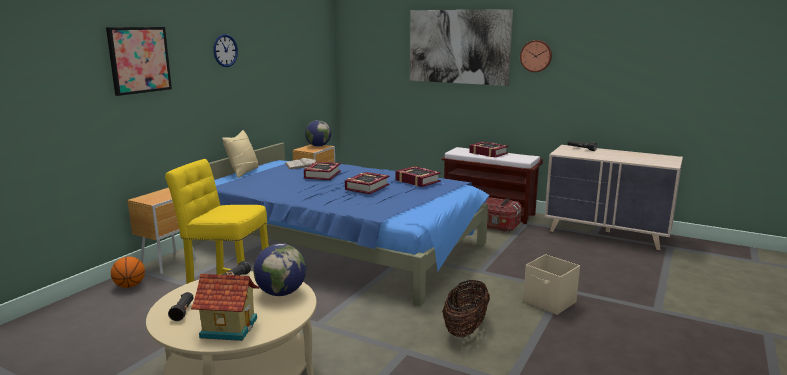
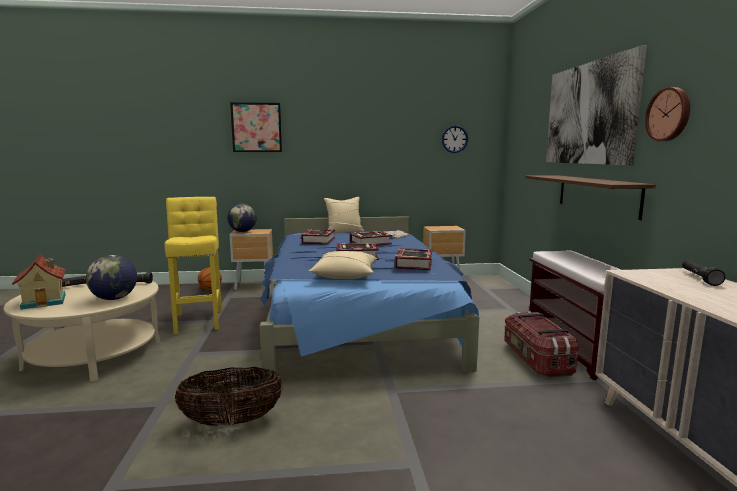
camera: 55 degrees right, 5 degrees down
wall clock [213,34,238,67] -> wall clock moved to [442,125,468,153]
globe [305,120,331,147] -> globe moved to [227,204,257,232]
book [469,142,509,157] -> book moved to [301,229,335,244]
beige storage box [523,254,580,315] -> none
none -> beige pillow [309,251,377,279]
none -> brown shelf [526,175,656,220]

